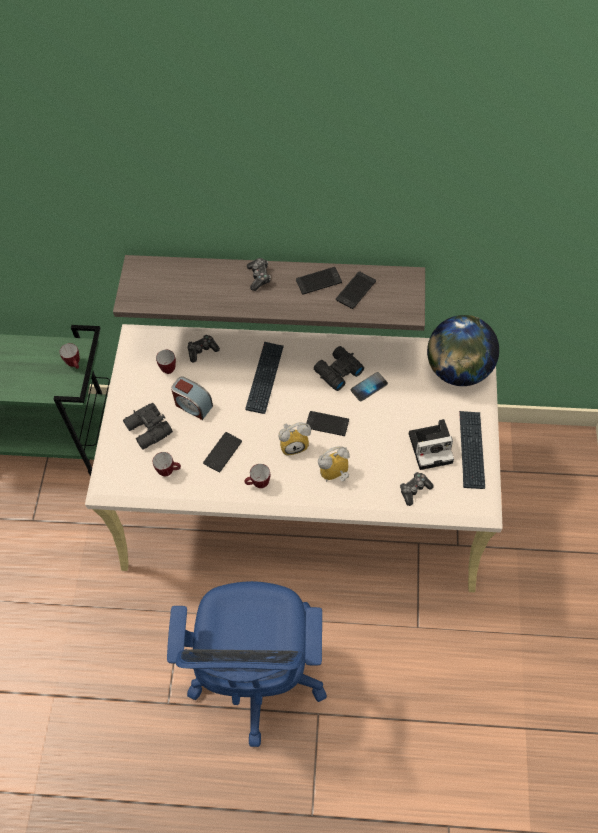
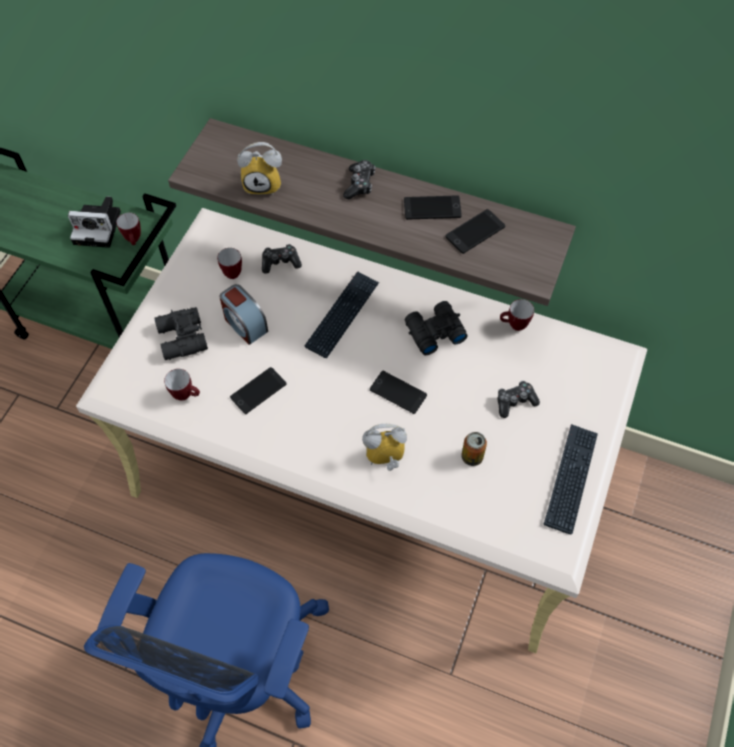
camera: 15 degrees right, 0 degrees up
mug [245,464,270,488] -> mug moved to [500,299,534,331]
alarm clock [278,422,311,455] -> alarm clock moved to [237,142,282,195]
phone [351,372,388,402] -> none
game controller [400,472,434,506] -> game controller moved to [497,381,540,418]
camera [409,419,454,470] -> camera moved to [68,196,121,248]
globe [427,315,499,386] -> none
none -> can [461,432,487,466]

